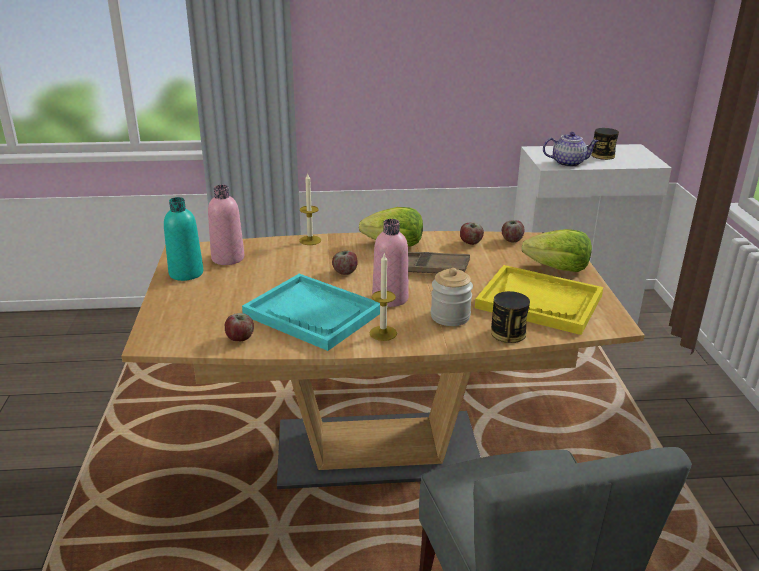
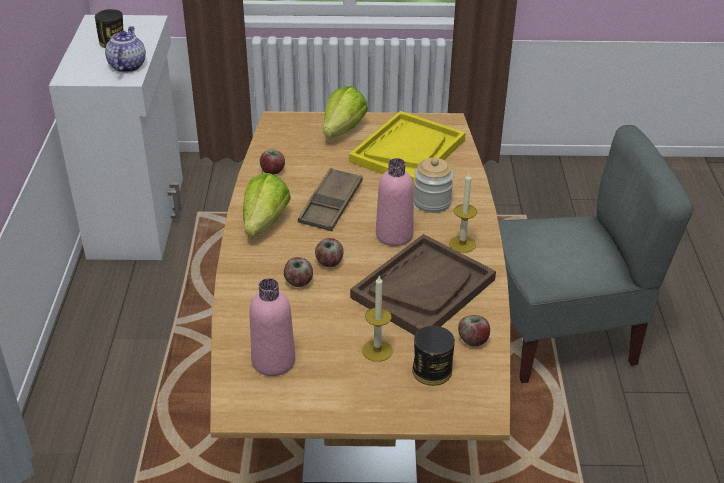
camera: 85 degrees left, 10 degrees up
turquoise bottle [164,197,203,281] -> none
turquoise tray [242,274,380,351] -> brown tray [350,234,496,335]
candle [299,173,321,245] -> candle moved to [362,276,392,362]
can [491,291,530,343] -> can moved to [412,326,455,386]
apple [502,220,524,242] -> apple moved to [284,257,313,287]

